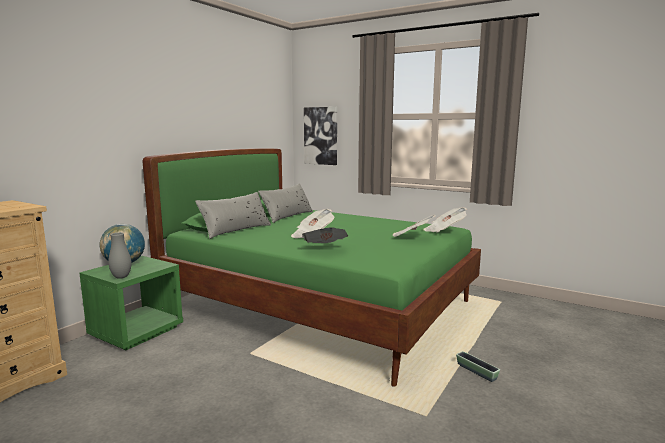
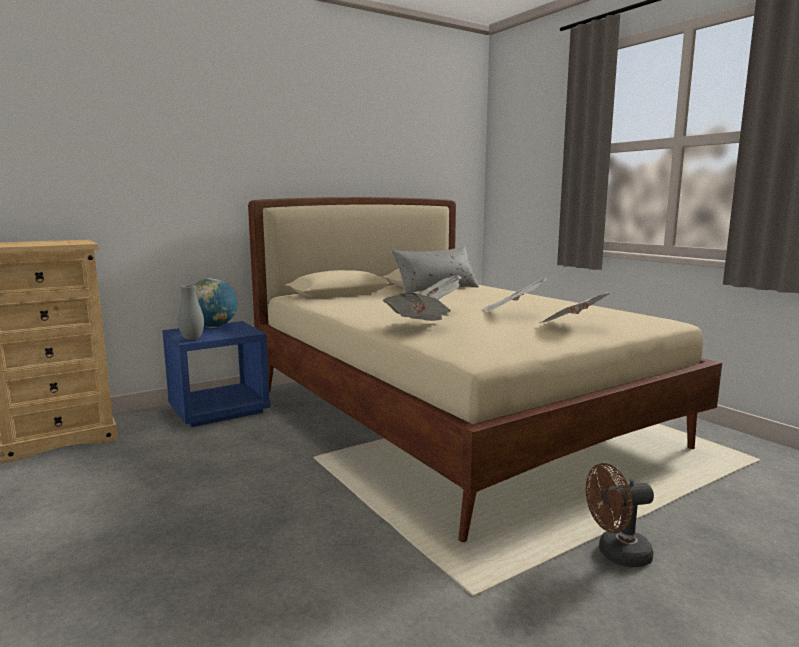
camera: 25 degrees right, 0 degrees up
green nightstand [79,256,183,350] -> blue nightstand [162,321,270,427]
green bed [142,148,481,387] -> beige bed [248,197,722,542]
grey pillow [195,192,271,239] -> none
picture [304,107,337,165] -> none
newspaper [423,207,467,233] -> newspaper moved to [483,278,547,311]
planter [456,351,500,382] -> brown fan [586,463,654,567]

